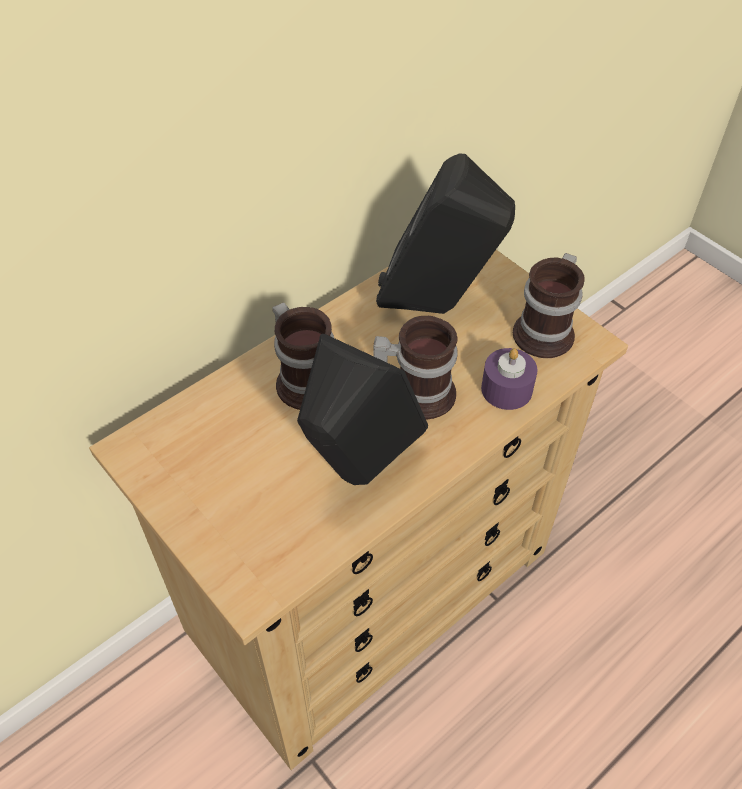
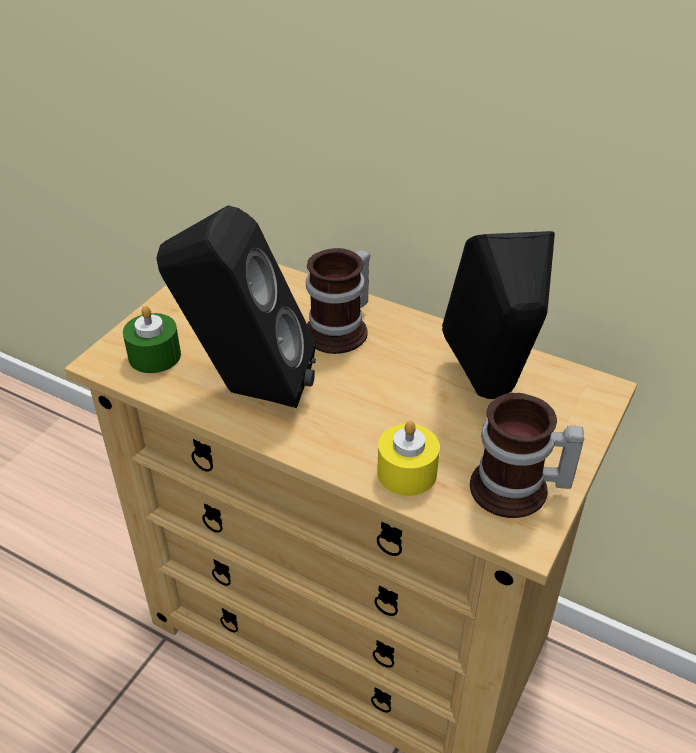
camera: 70 degrees right, 10 degrees down
mug [373,316,458,419] -> none
purple candle [481,348,538,410] -> yellow candle [377,421,440,496]
none -> green candle [123,306,181,373]

